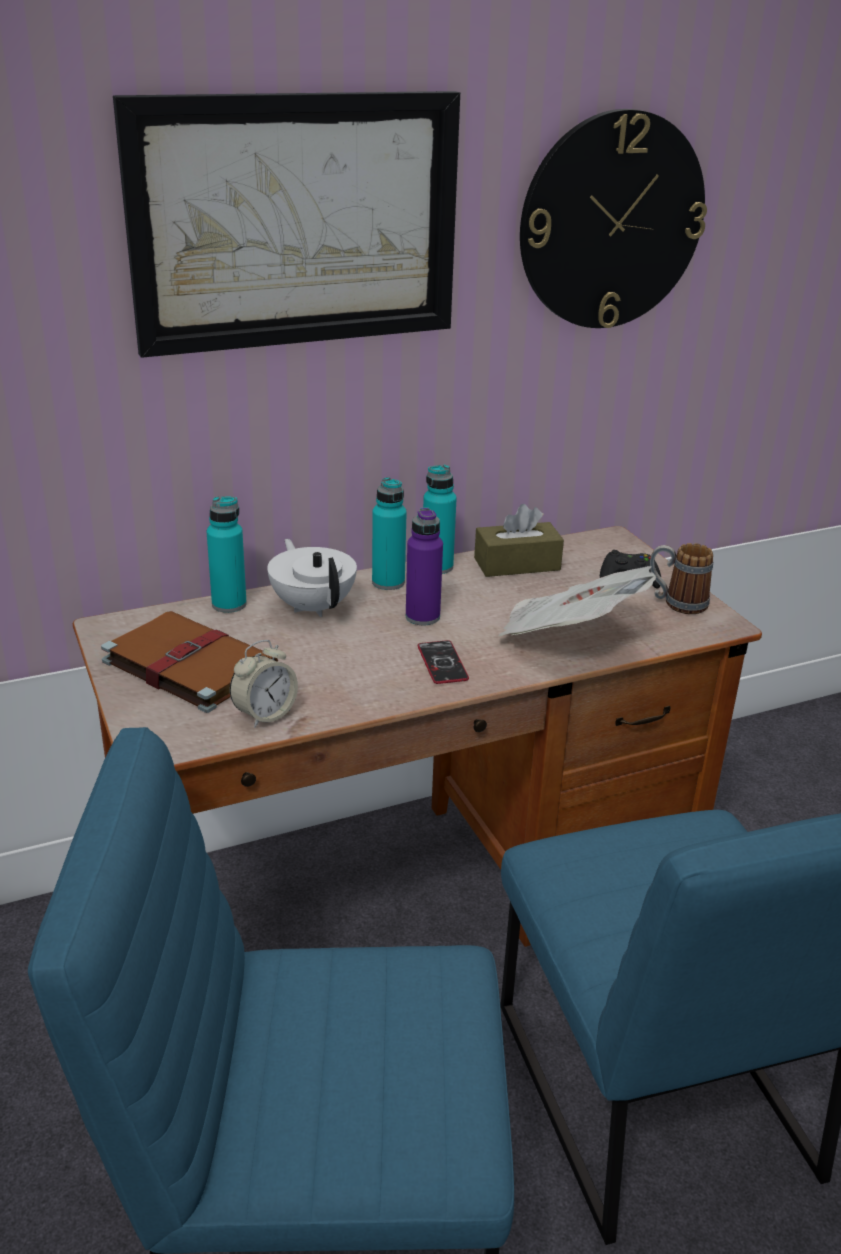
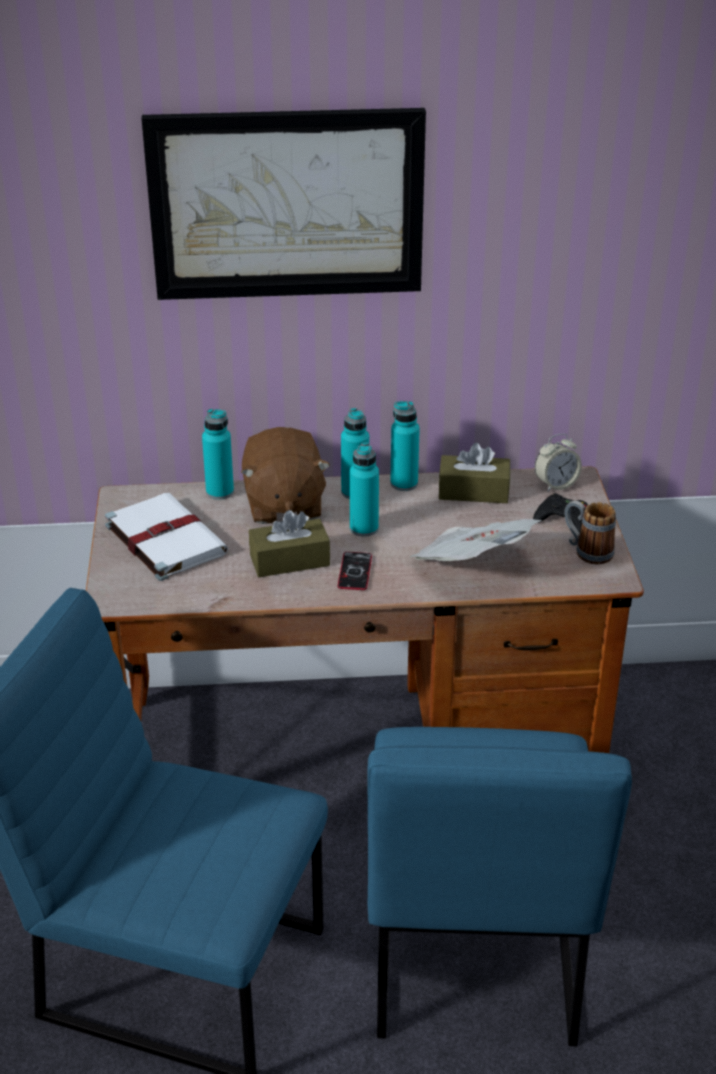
camera: 20 degrees right, 5 degrees up
brown book [101,611,278,713] -> white book [105,493,228,581]
alarm clock [230,640,298,728] -> alarm clock moved to [535,434,582,492]
white teapot [267,539,357,617] -> brown plush toy [241,427,330,524]
purple bottle [406,507,443,625] -> turquoise bottle [350,443,379,537]
wall clock [520,109,707,328] -> none
none -> brown tissue box [249,510,330,577]

